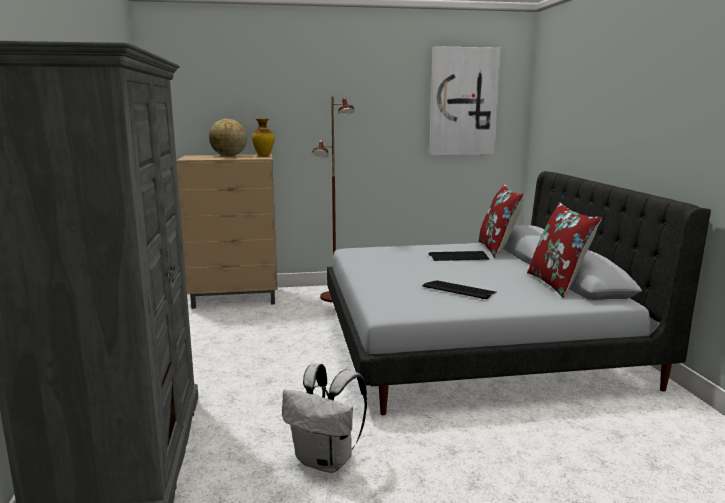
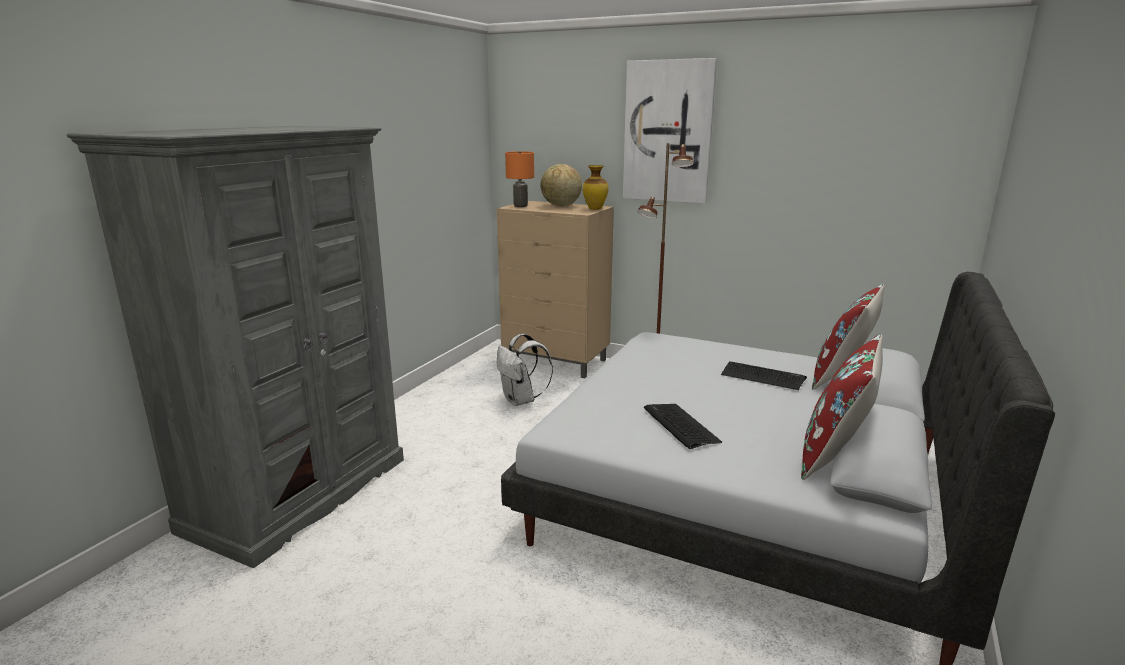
camera: 35 degrees right, 5 degrees up
white backpack [282,363,367,473] -> white backpack moved to [497,334,553,406]
picture [429,46,501,155] -> picture moved to [623,58,717,204]
none -> orange table lamp [505,151,534,207]

